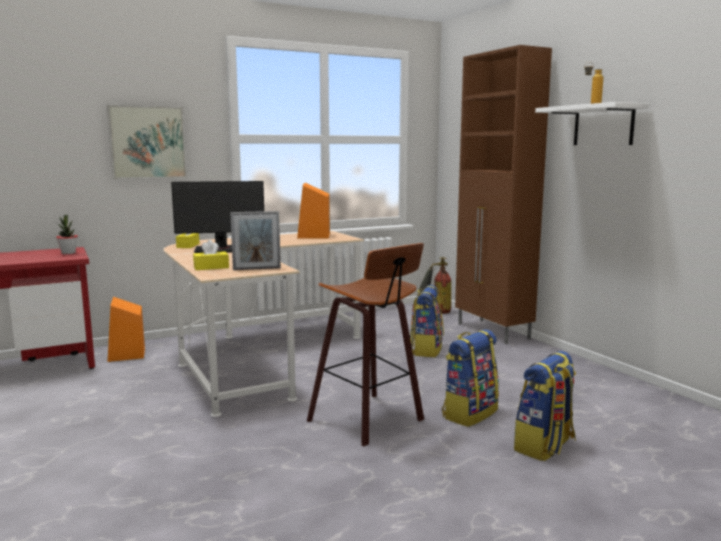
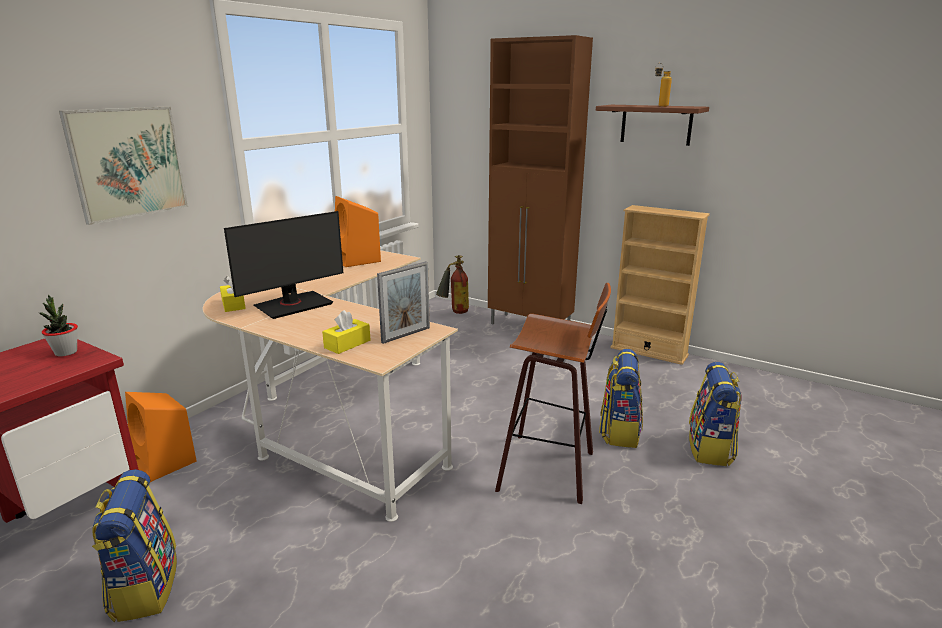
camera: 30 degrees left, 10 degrees up
backpack [410,285,444,357] -> backpack moved to [92,469,177,623]
white shelf [535,102,649,145] -> brown shelf [596,105,709,146]
none -> beige bookcase [610,205,710,365]

